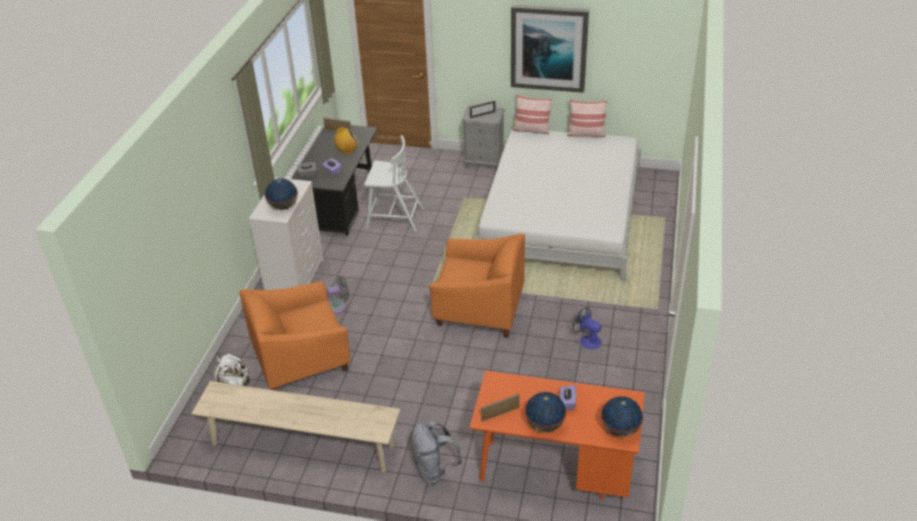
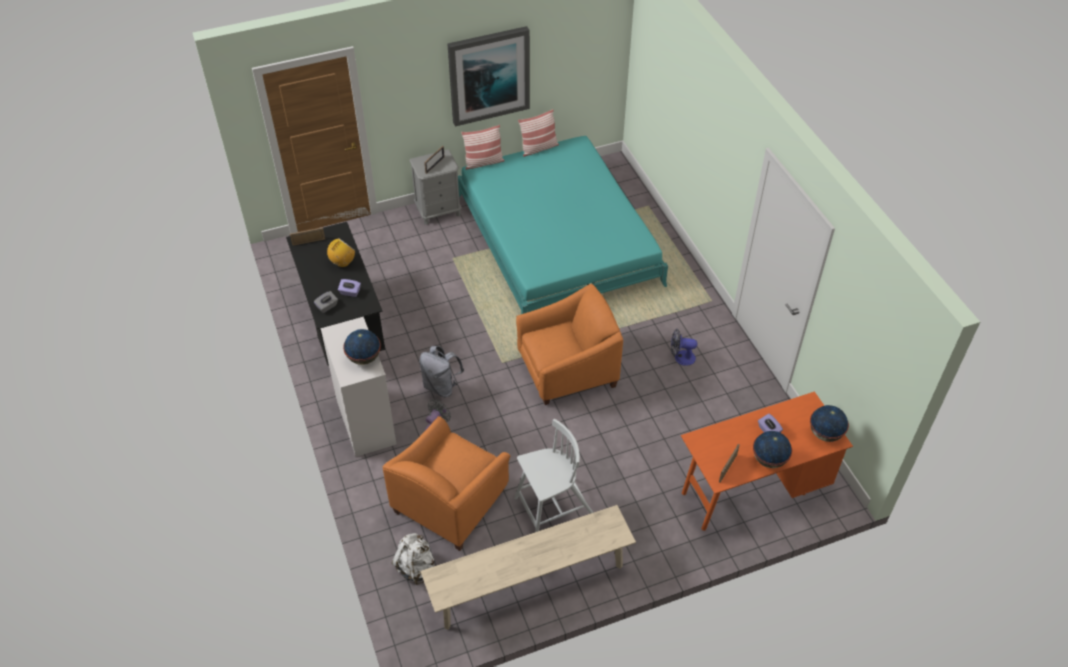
camera: 35 degrees left, 10 degrees up
white chair [364,135,424,232] -> white chair moved to [514,419,594,532]
grey backpack [411,421,462,484] -> grey backpack moved to [419,346,464,397]
white bed [476,130,641,283] -> turquoise bed [458,136,668,314]

